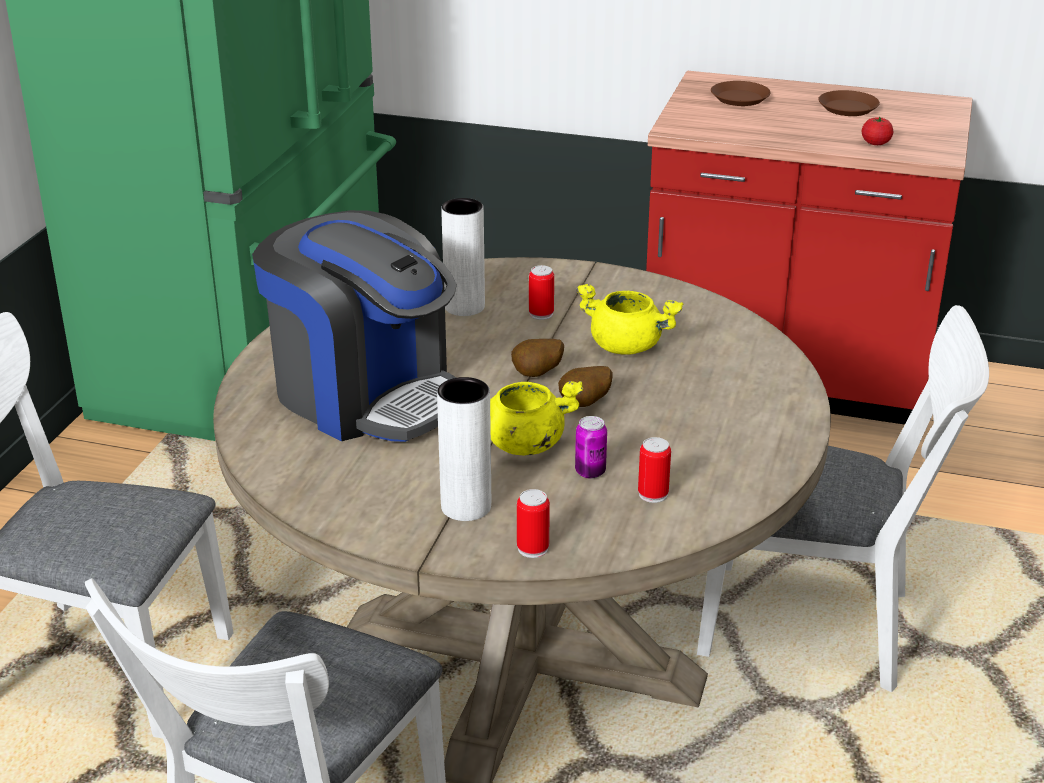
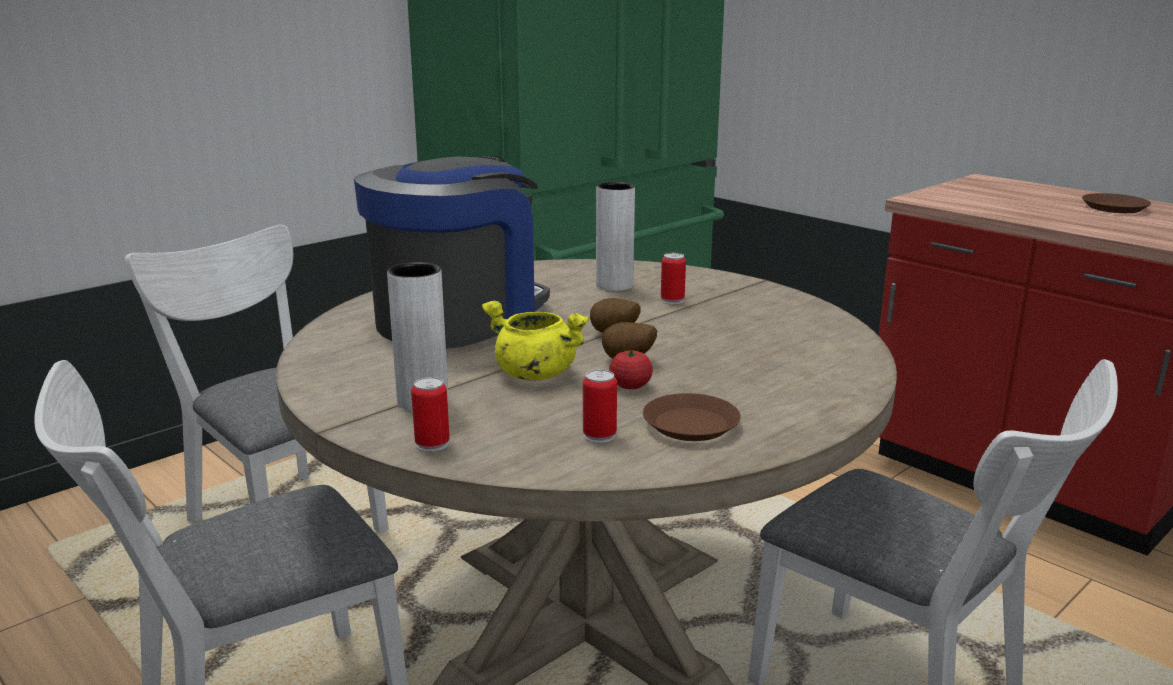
camera: 30 degrees right, 10 degrees down
coffee machine [252,210,457,442] -> coffee machine turned 120 degrees counterclockwise [354,155,550,349]
can [575,416,607,479] -> none
yellow cooking pot [576,284,683,355] -> none
brown plate [711,81,771,106] -> brown plate moved to [643,393,741,441]
tomato [862,117,893,145] -> tomato moved to [609,350,653,389]

